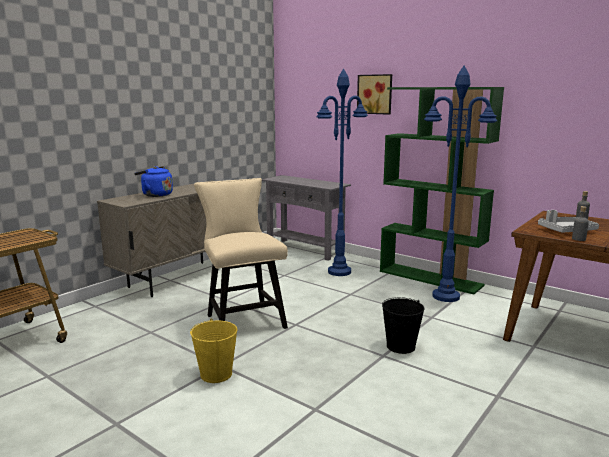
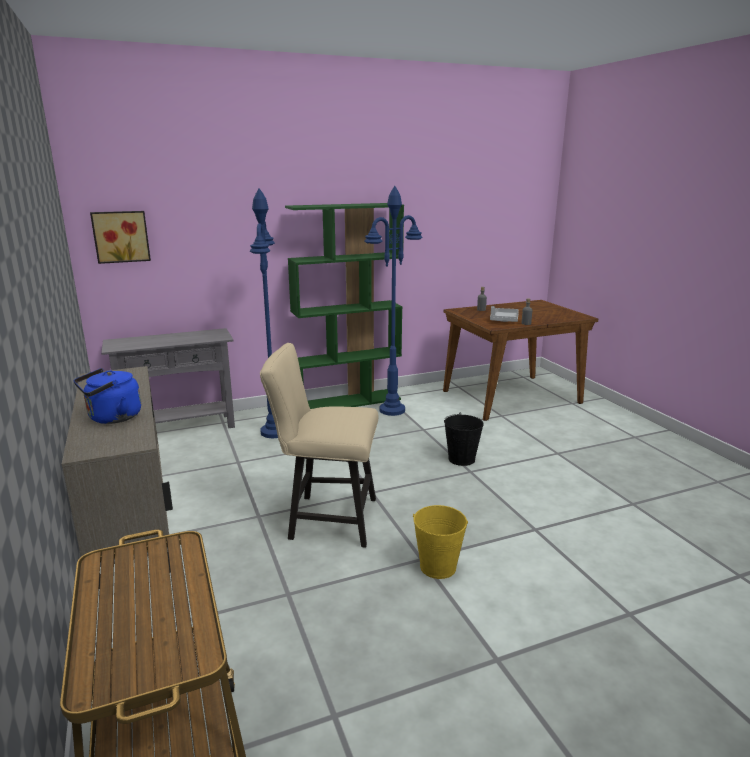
camera: 60 degrees left, 5 degrees up
picture [357,74,392,115] -> picture moved to [90,211,151,264]

